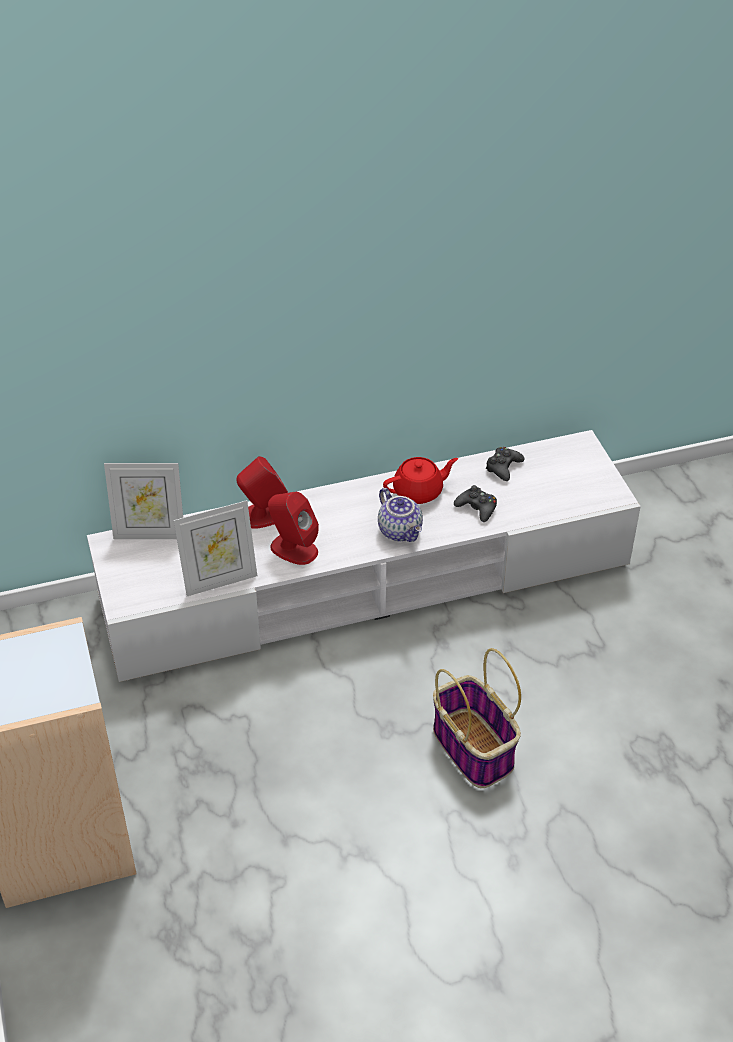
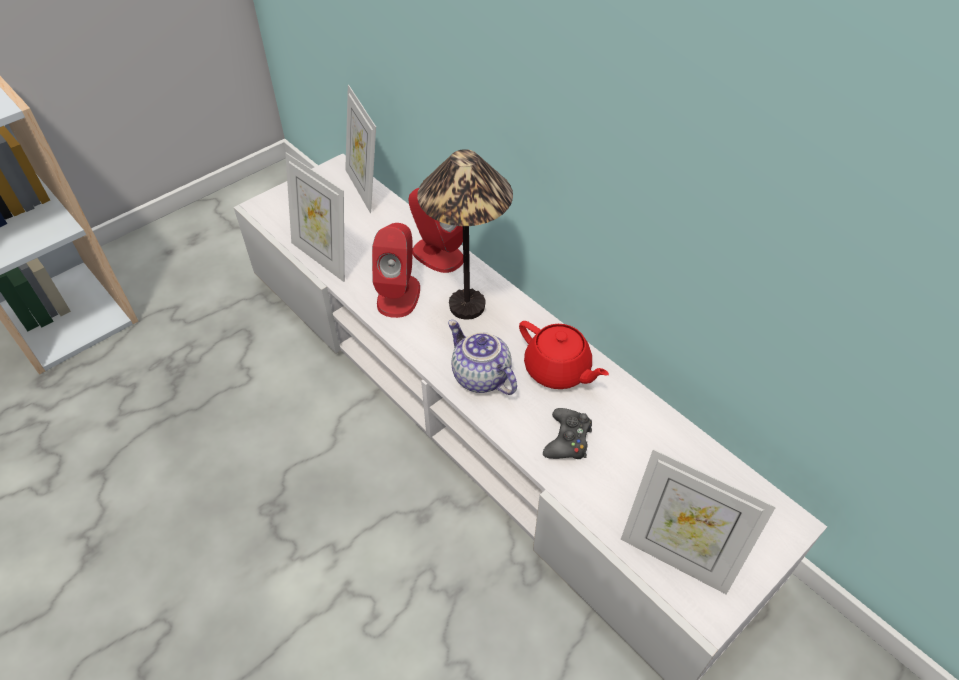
camera: 65 degrees right, 5 degrees up
teapot [378,488,423,542] -> teapot turned 105 degrees clockwise [448,320,517,395]
basket [433,648,521,788] -> none
black game controller [486,447,524,481] -> none
none -> table lamp [417,149,513,320]
none -> picture frame [620,449,776,595]

